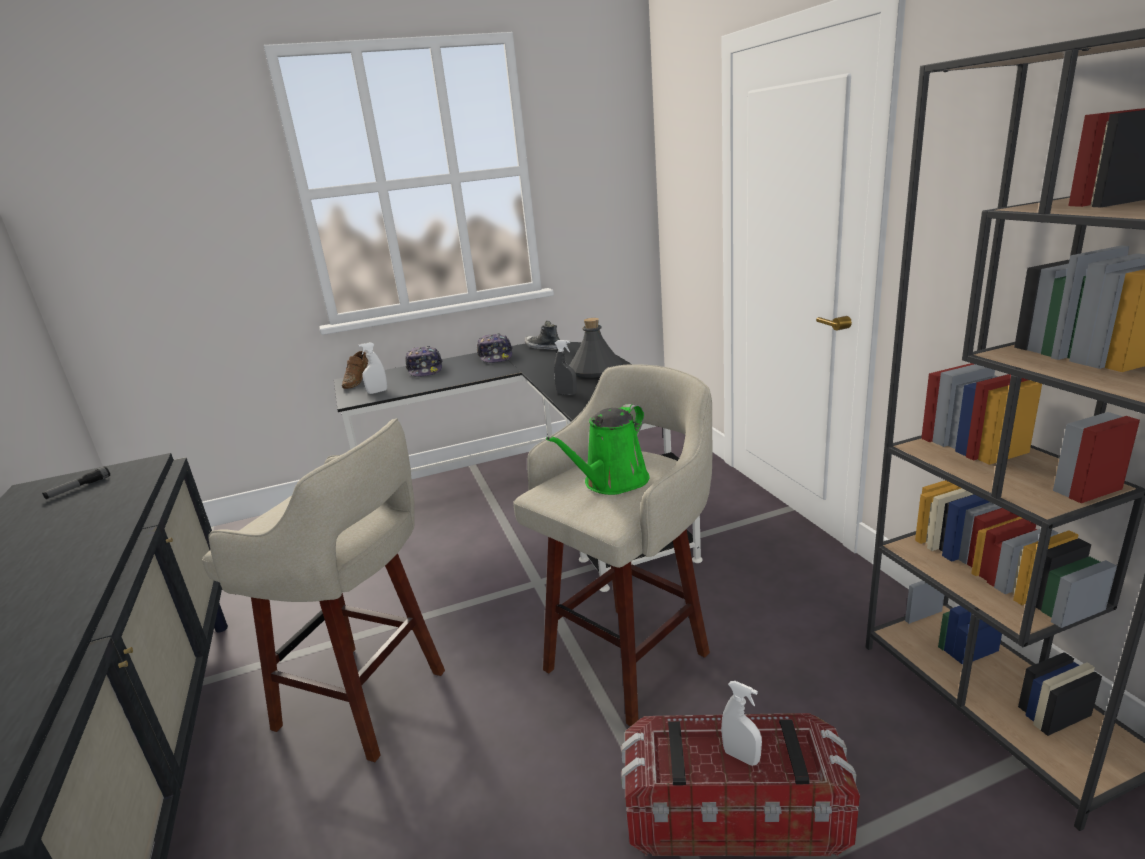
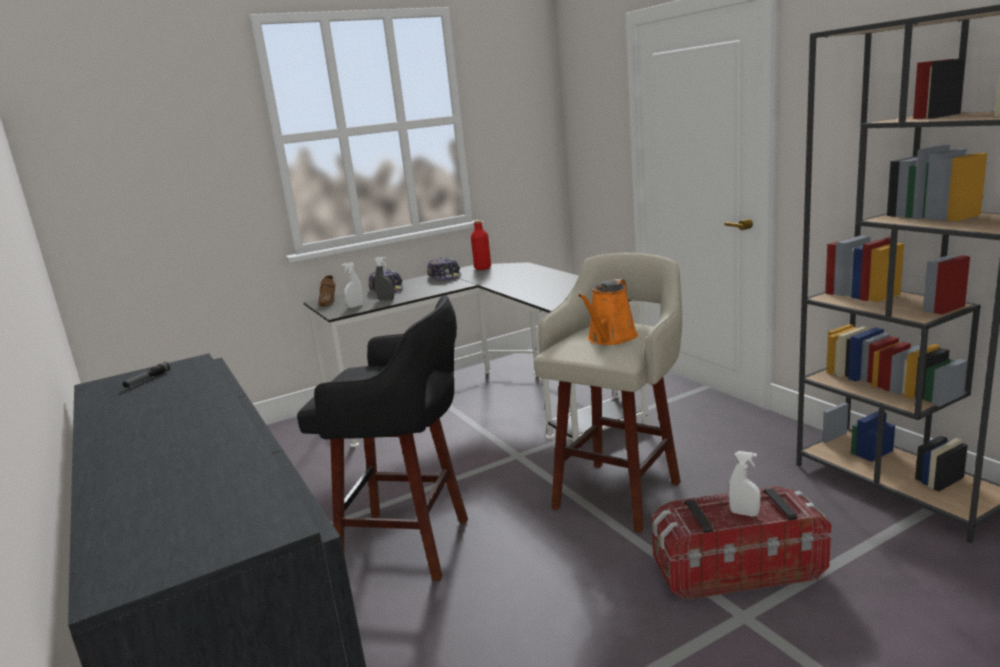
camera: 10 degrees left, 5 degrees down
beige stool [202,418,445,762] -> black stool [297,295,468,581]
shoe [525,321,560,350] -> red bottle [471,220,491,270]
green watering can [546,404,649,495] -> orange watering can [578,279,638,345]
grey spray bottle [554,340,577,395] -> grey spray bottle moved to [374,257,394,301]
grey bottle [569,318,622,378] -> none

